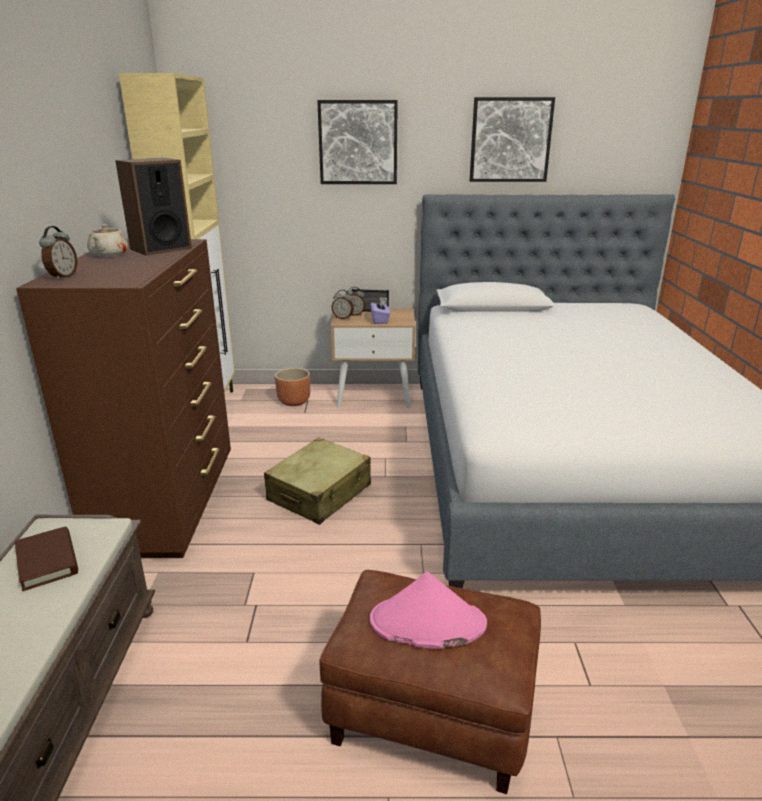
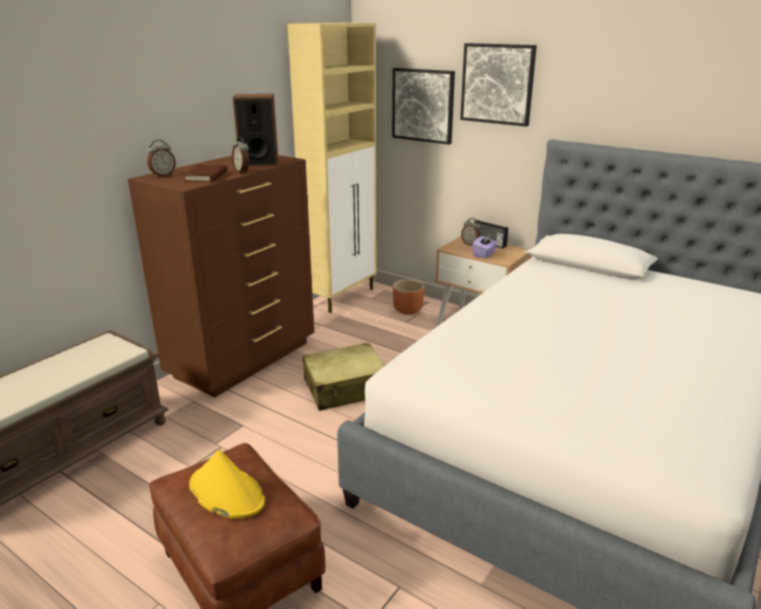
camera: 35 degrees right, 0 degrees up
brown book [15,527,78,591] -> brown book moved to [183,165,227,182]
beige teapot [87,224,128,257] -> none
alarm clock [332,290,354,319] -> alarm clock moved to [232,137,249,173]
pink hat [370,572,487,649] -> yellow hat [189,450,265,519]
picture [470,97,555,182] -> picture moved to [392,68,455,145]

